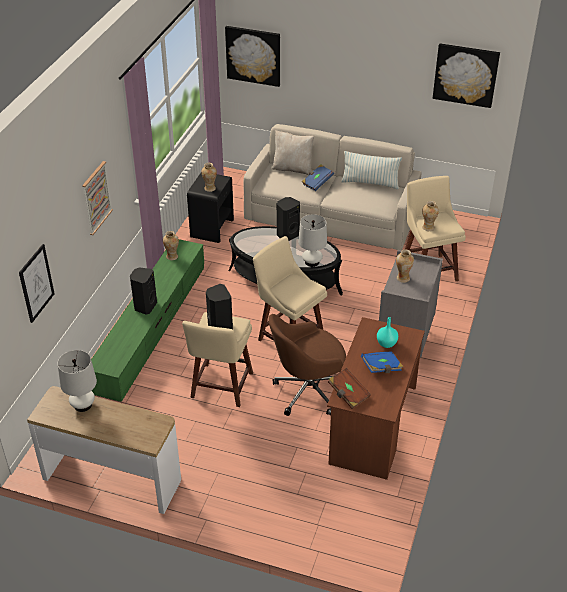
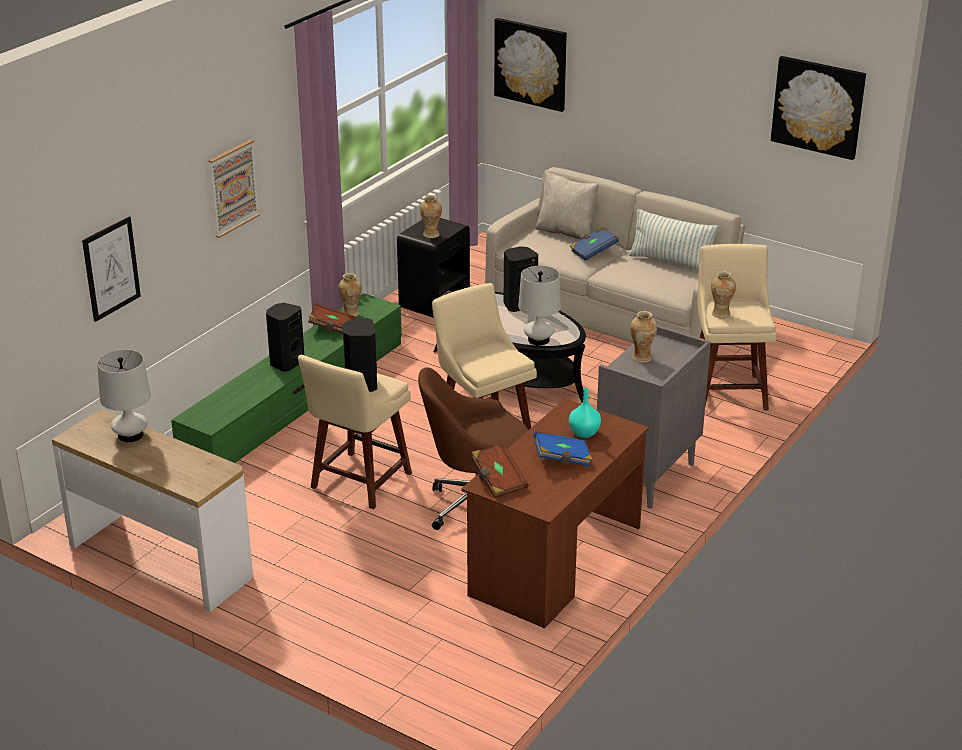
camera: 15 degrees right, 10 degrees down
none -> brown book [308,303,356,333]

